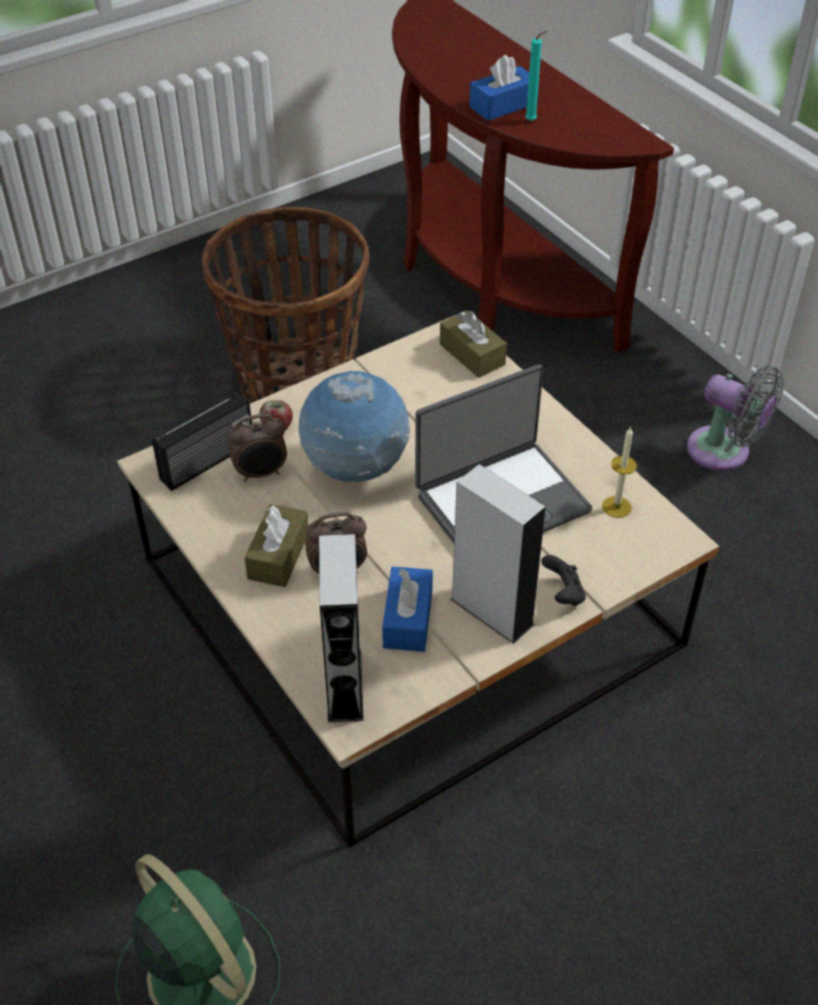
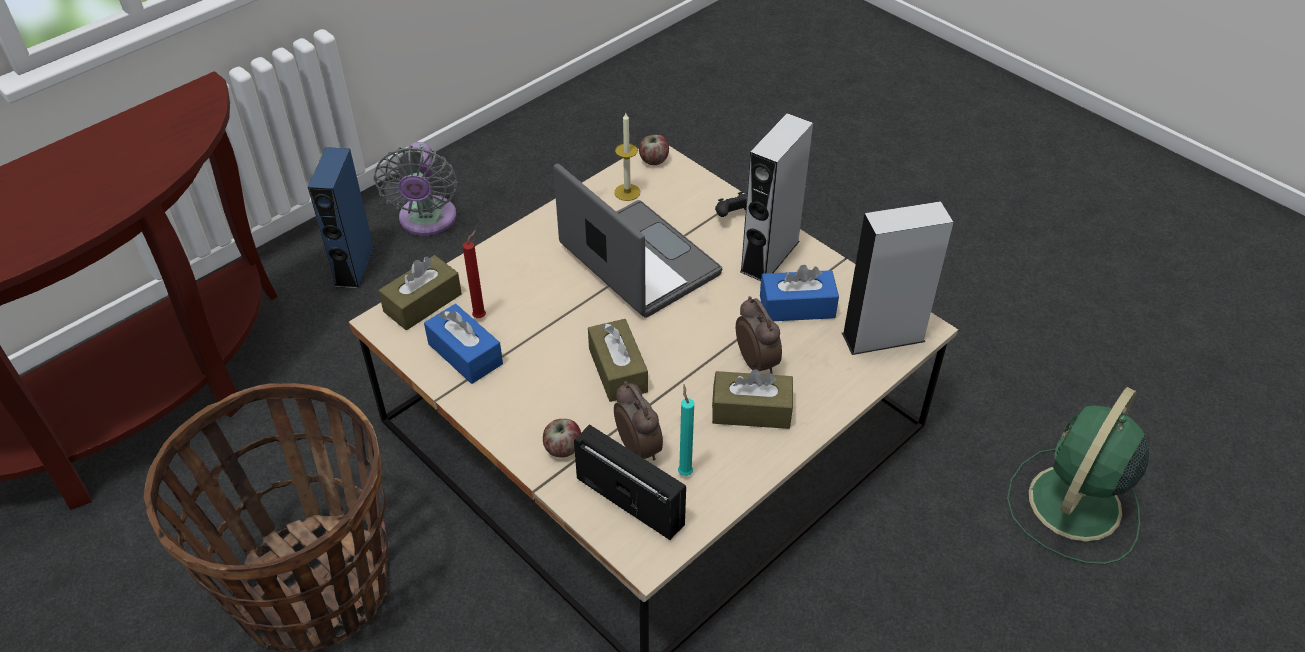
camera: 100 degrees left, 0 degrees up
globe [298,371,410,482] -> brown tissue box [588,319,648,402]
blue tissue box [469,55,539,121] -> blue tissue box moved to [424,304,503,384]
turquoise candle [525,31,547,121] -> turquoise candle moved to [678,385,694,476]
grey fan [687,366,785,471] -> grey fan turned 150 degrees clockwise [374,142,457,236]
none -> blue speaker [308,147,374,289]
none -> red candle [463,230,486,318]
none -> apple [639,135,669,165]

